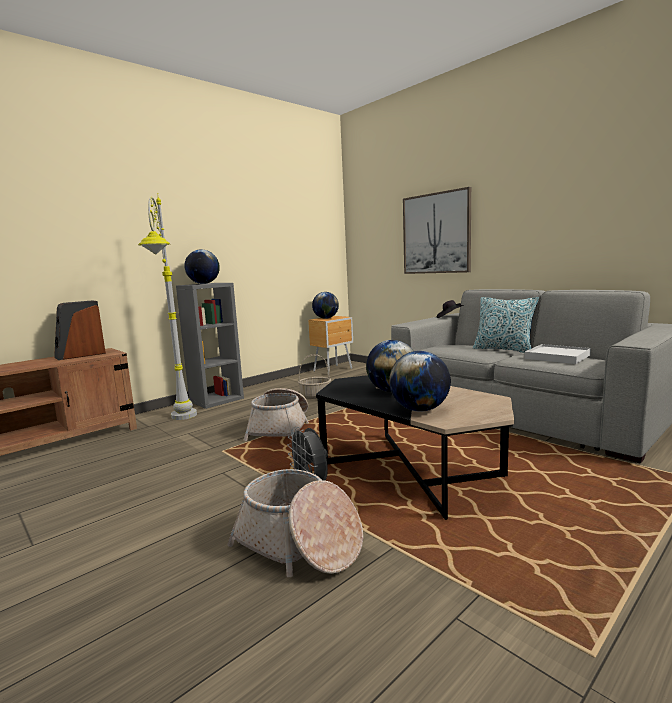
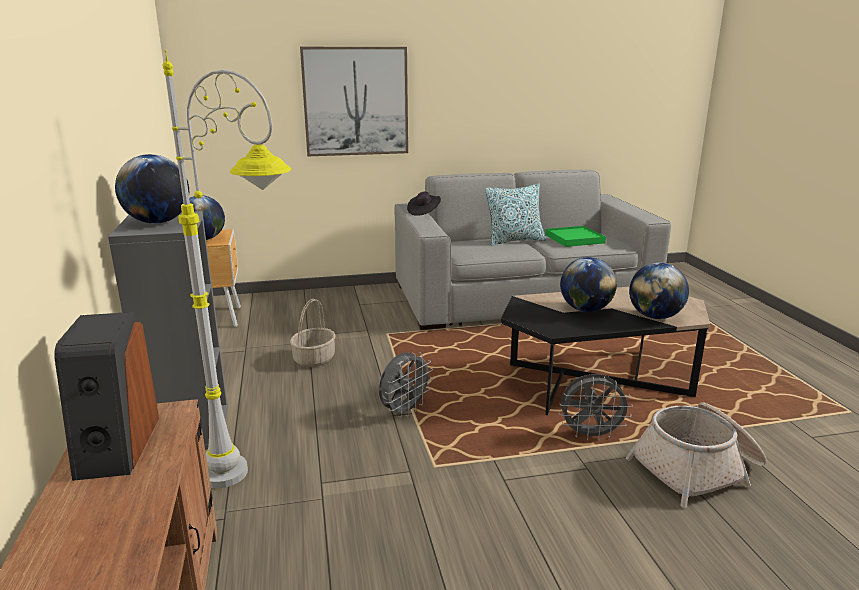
camera: 60 degrees left, 10 degrees up
basket [244,388,309,441] -> grey fan [379,352,433,418]
white tray [525,344,591,364] -> green tray [545,226,606,247]

